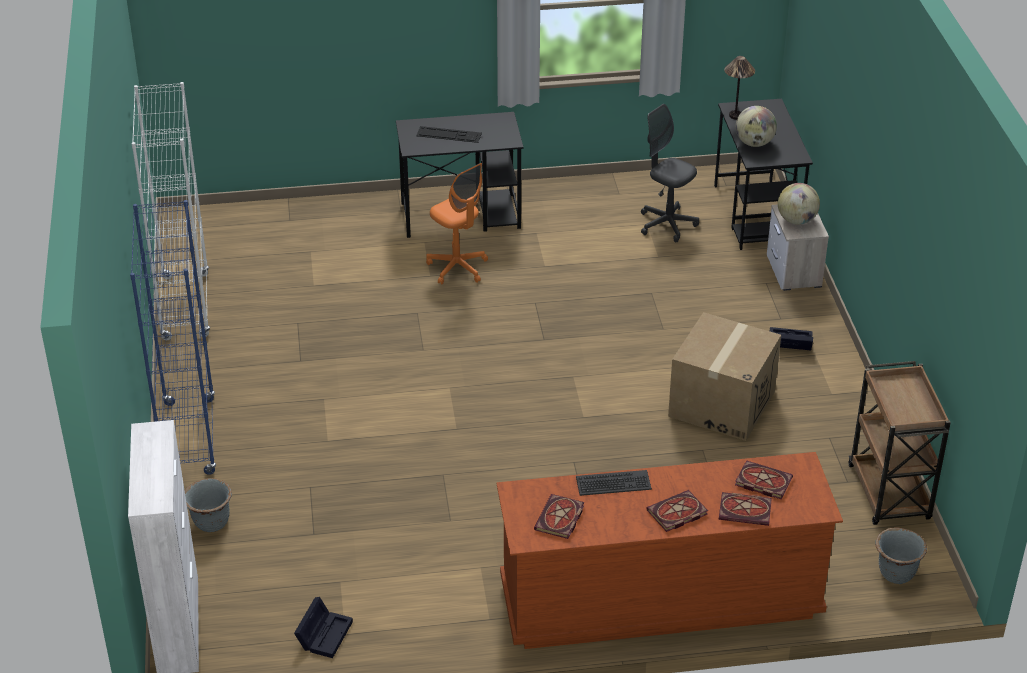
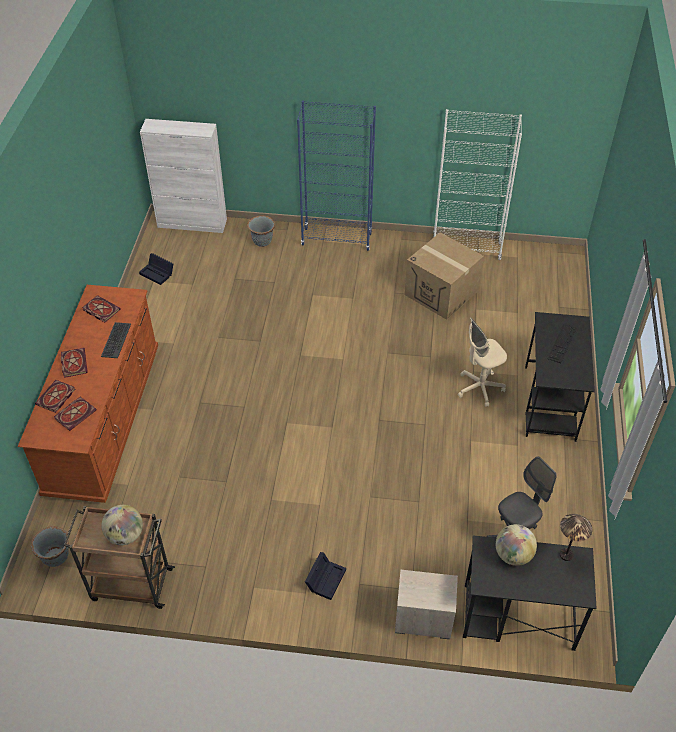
camera: 105 degrees right, 10 degrees up
orange office chair [426,163,488,284] -> beige office chair [458,317,507,407]
cardboard box [668,312,781,441] -> cardboard box moved to [404,233,484,320]
globe [778,183,820,225] -> globe moved to [101,505,143,545]

